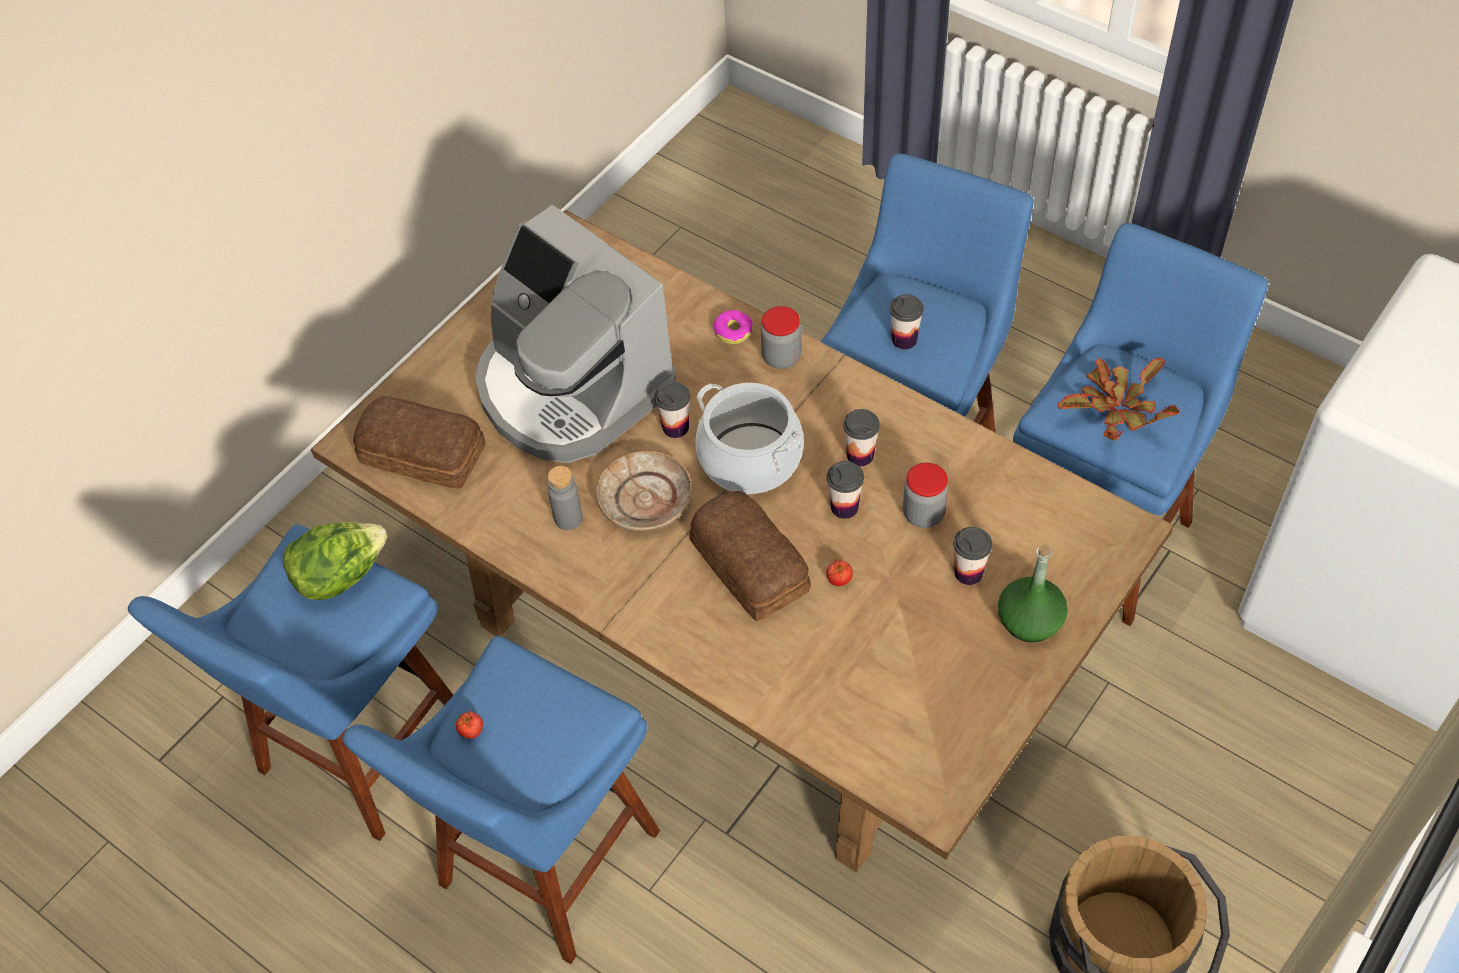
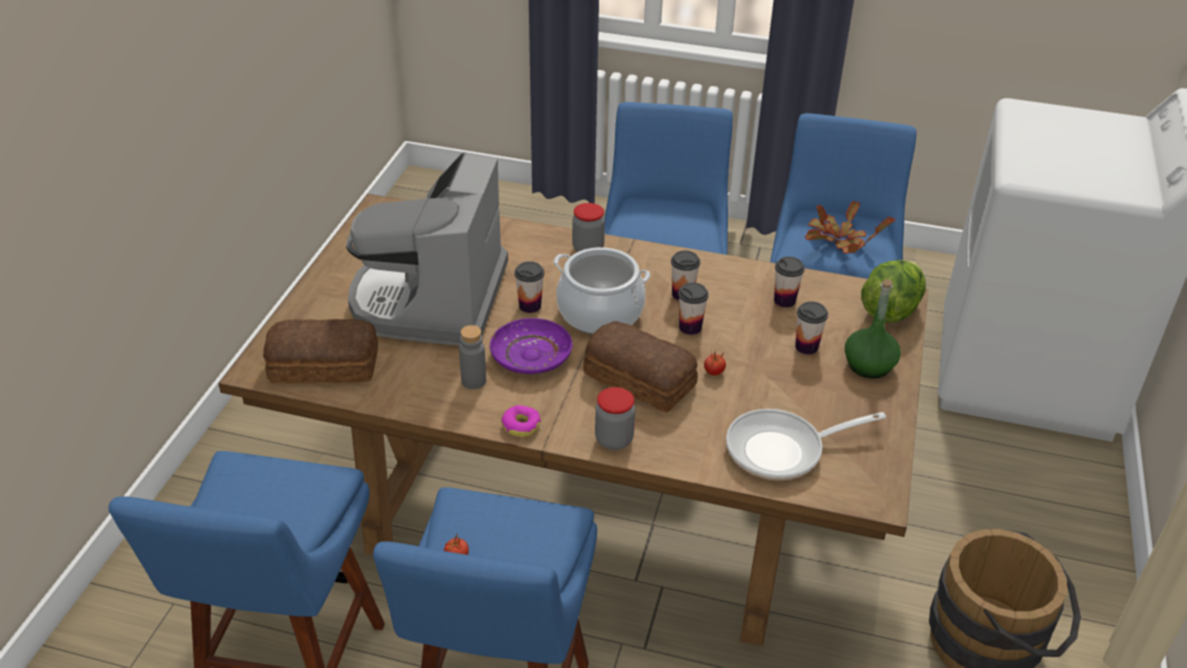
camera: 25 degrees left, 15 degrees down
lettuce [283,522,387,600] -> lettuce moved to [861,260,926,323]
coffee machine [475,205,676,463] -> coffee machine turned 75 degrees clockwise [346,152,508,346]
beige plate [596,451,692,532] -> purple plate [490,318,573,374]
donut [714,310,753,344] -> donut moved to [501,405,541,437]
cup [890,294,924,349] -> cup moved to [774,257,805,308]
jar [903,463,948,528] -> jar moved to [595,387,635,450]
none -> frying pan [726,409,886,480]

